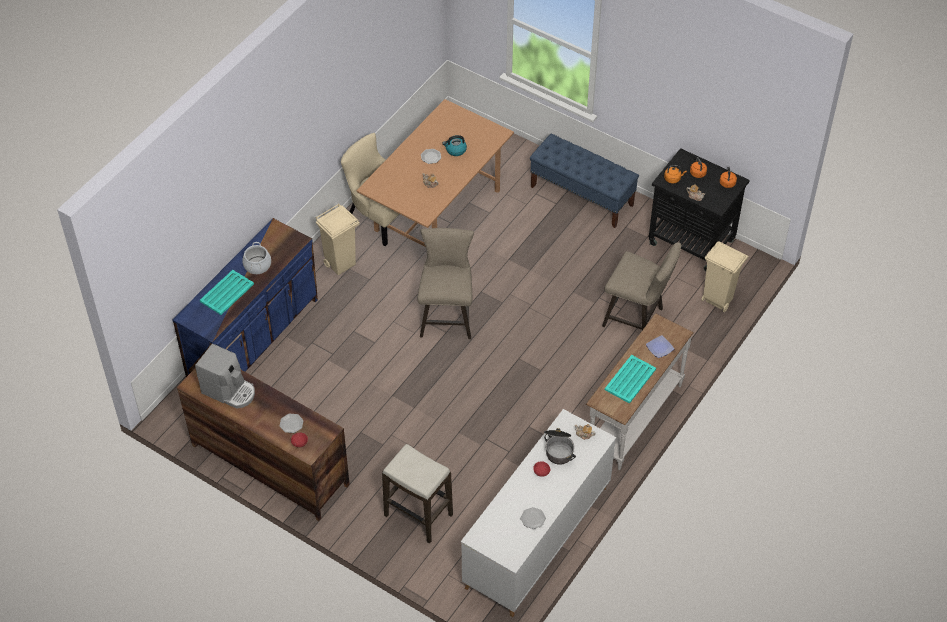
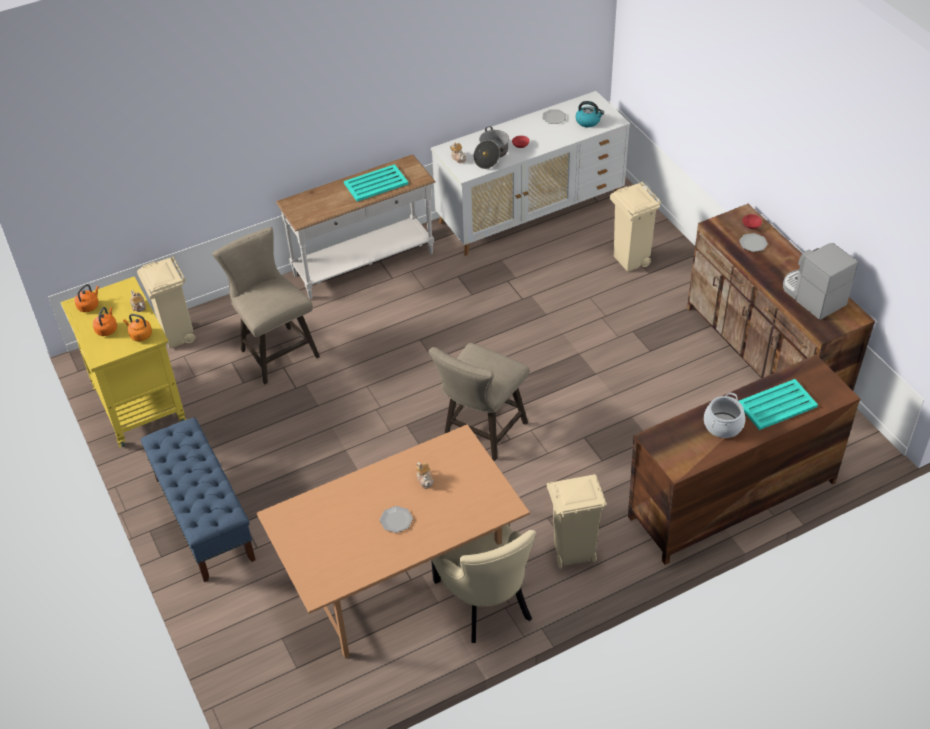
camera: 150 degrees left, 5 degrees down
blue cabinet [172,218,318,377] -> brown cabinet [628,355,861,565]
stool [382,444,453,543] -> beige trash can [609,182,661,272]
kettle [443,135,467,156] -> kettle moved to [575,101,604,127]
plate [646,335,674,358] -> none
black cart [649,148,750,271] -> yellow cart [60,276,187,447]

